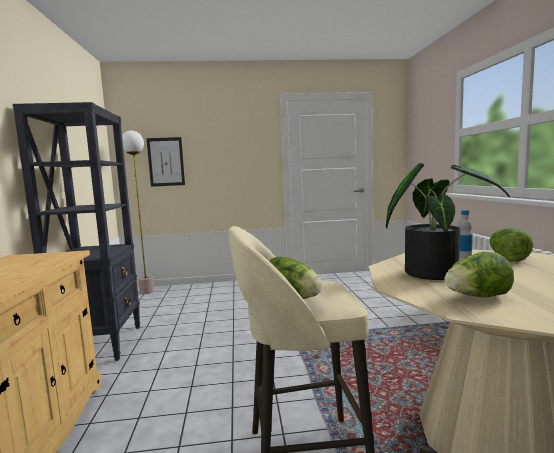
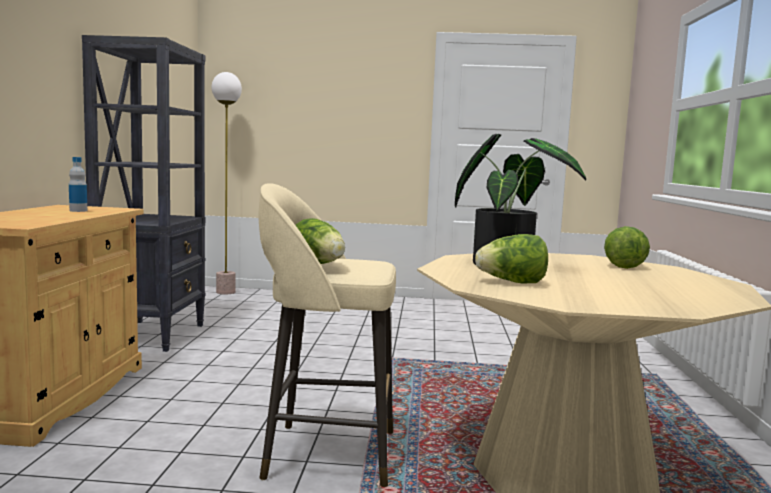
camera: 10 degrees right, 0 degrees up
picture [146,137,185,187] -> none
bottle [458,210,473,258] -> bottle moved to [69,157,87,212]

